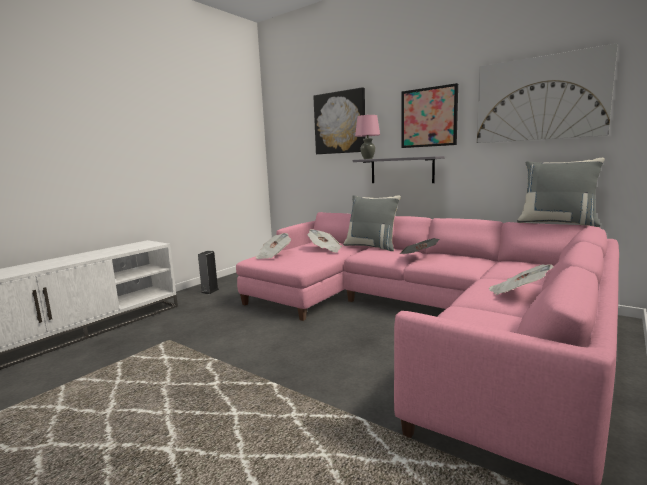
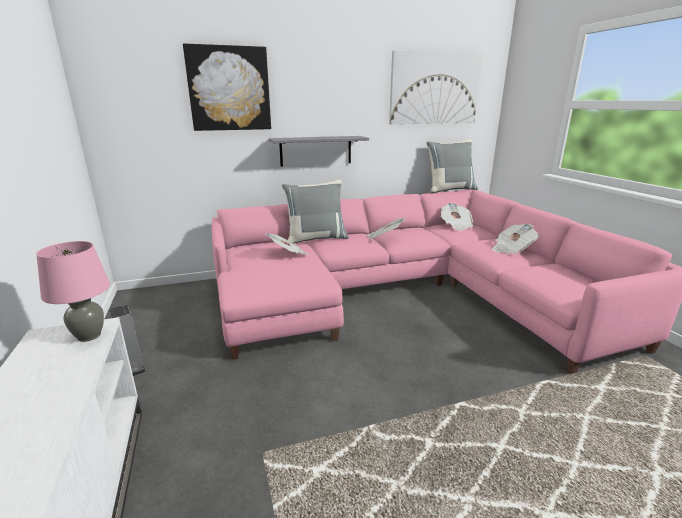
camera: 55 degrees left, 10 degrees up
newspaper [255,233,291,259] -> newspaper moved to [441,203,474,231]
pink table lamp [355,115,380,159] -> pink table lamp moved to [36,241,110,342]
picture [402,83,458,148] -> none

